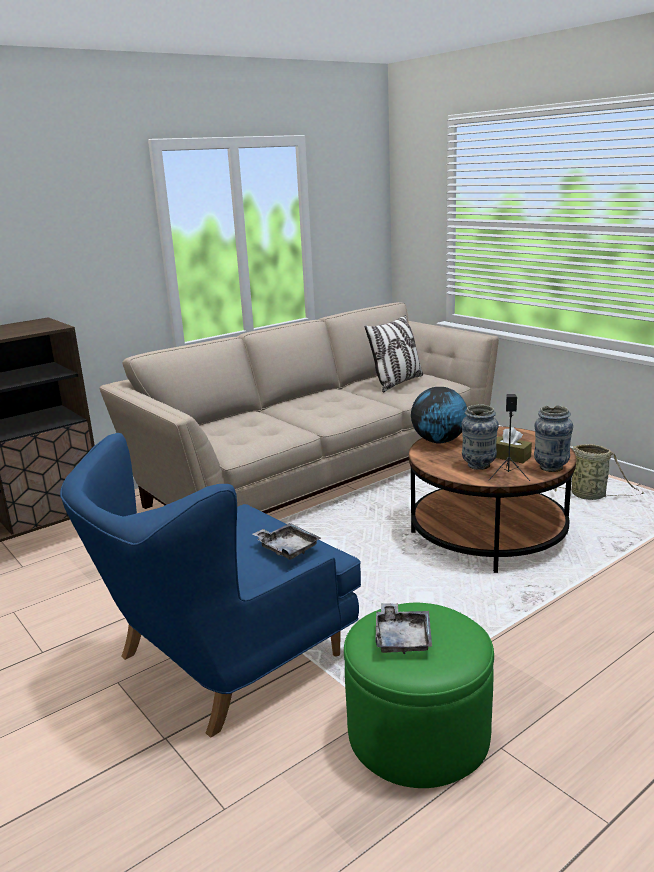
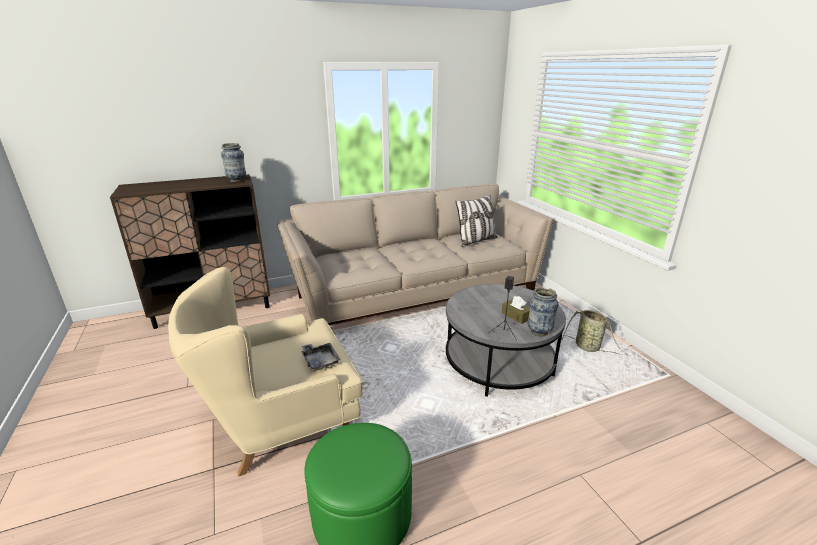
camera: 15 degrees right, 5 degrees up
blue armchair [60,433,361,738] -> beige armchair [168,267,363,477]
grey tray [375,603,432,654] -> none
brown coffee table [409,426,577,573] -> grey coffee table [446,284,566,397]
globe [411,387,467,444] -> none
vase [461,404,499,470] -> vase moved to [221,143,246,182]

